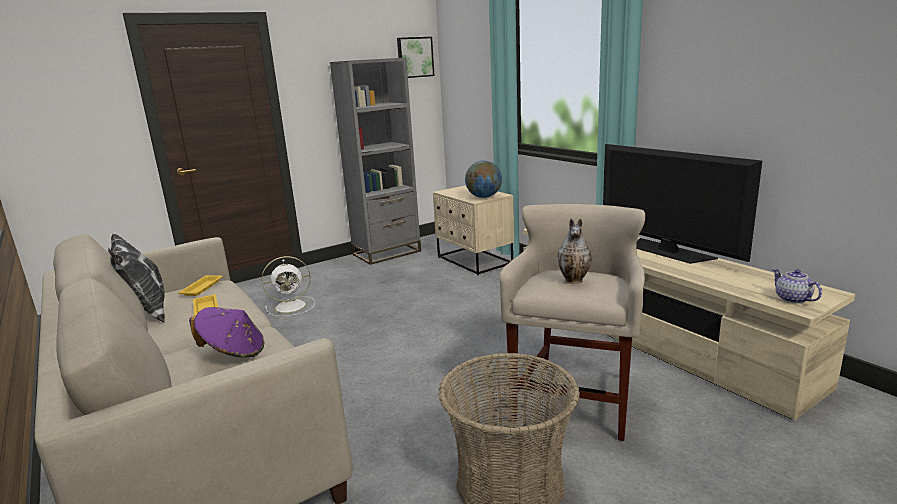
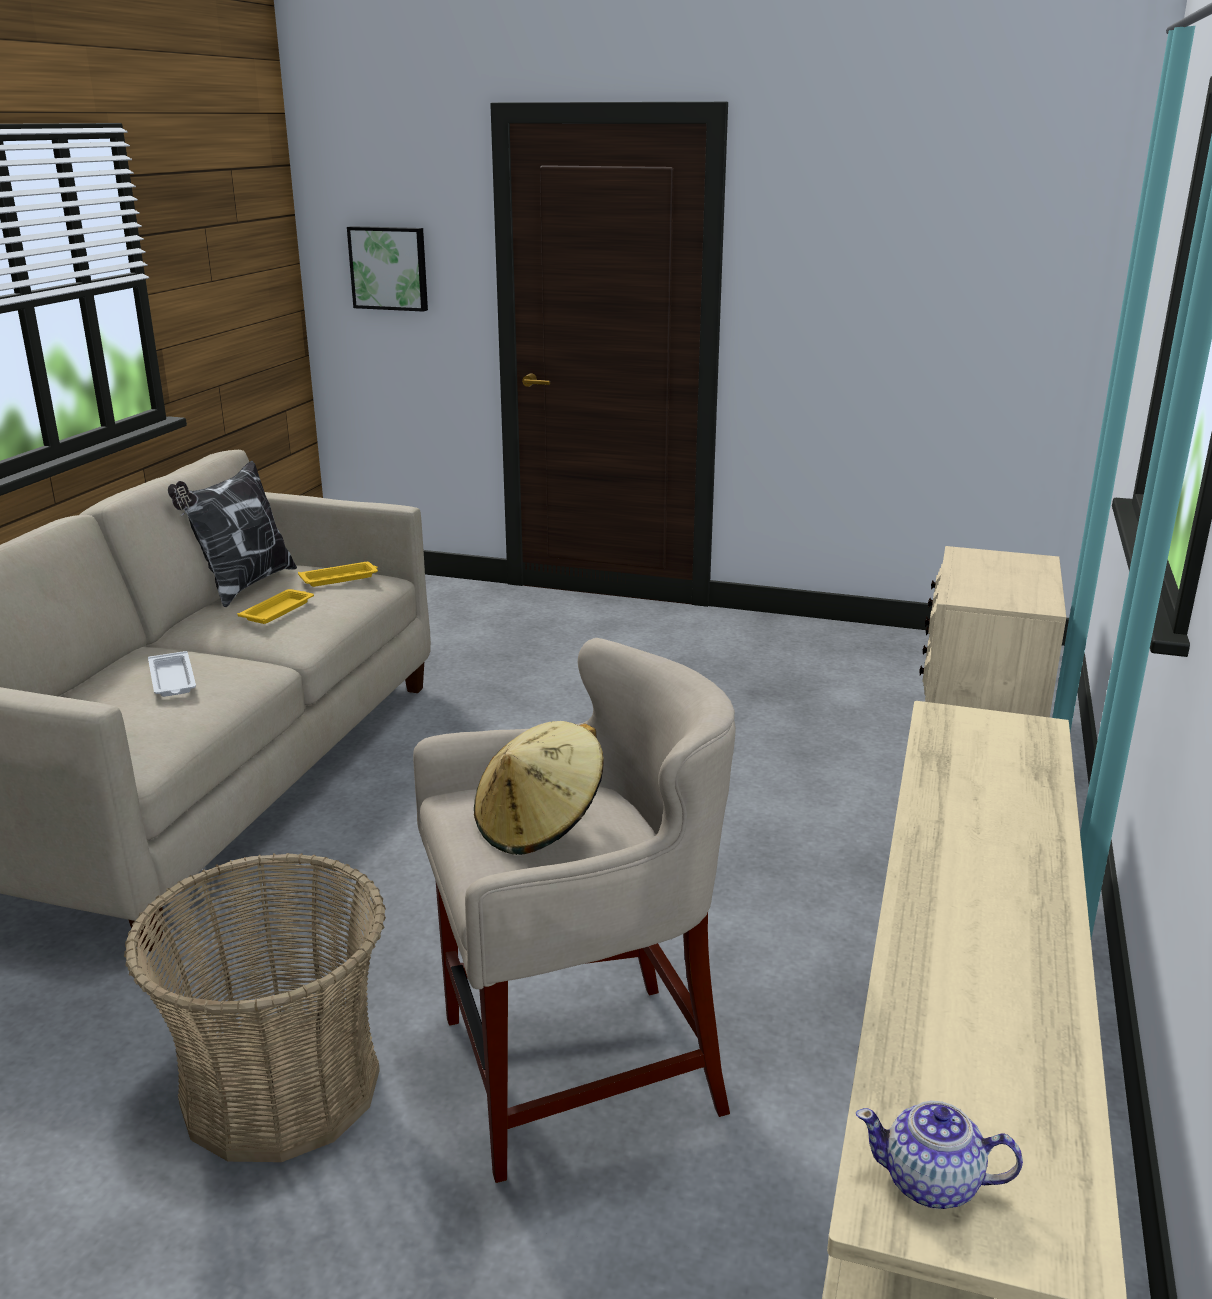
camera: 50 degrees right, 5 degrees up
purple hat [189,307,264,358] -> white tray [148,651,196,697]
white fan [261,256,315,316] -> none
grey bookcase [330,58,421,265] -> none
picture [397,37,435,78] -> picture moved to [347,226,428,312]
globe [465,161,502,198] -> none
vase [558,218,592,284] -> beige hat [474,721,604,855]
television [603,144,762,264] -> none
teapot [772,269,822,304] -> teapot turned 105 degrees counterclockwise [856,1101,1023,1209]

